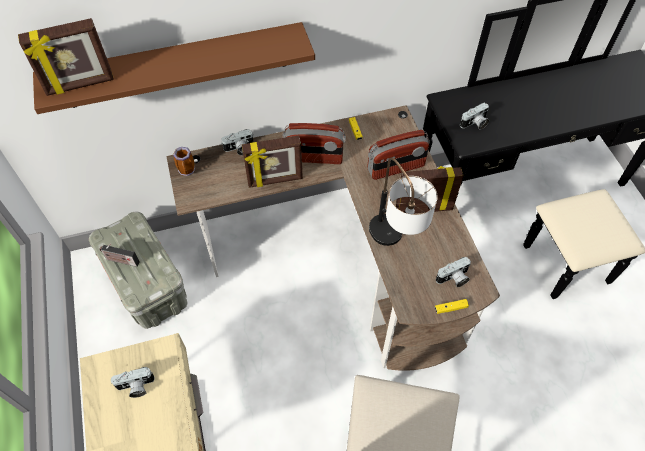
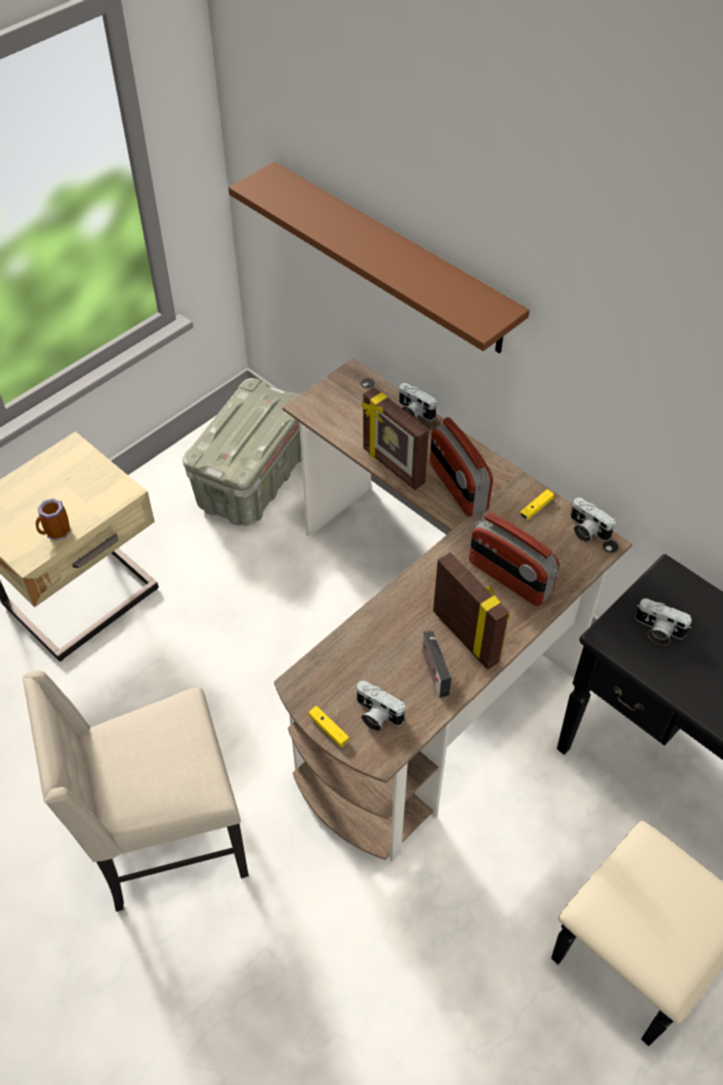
camera: 60 degrees right, 5 degrees down
picture frame [18,18,114,96] -> none
radio [99,244,140,267] -> radio moved to [422,629,452,698]
camera [111,367,155,398] -> camera moved to [570,498,615,542]
mug [173,147,195,176] -> mug moved to [36,498,71,541]
table lamp [369,157,438,246] -> none

